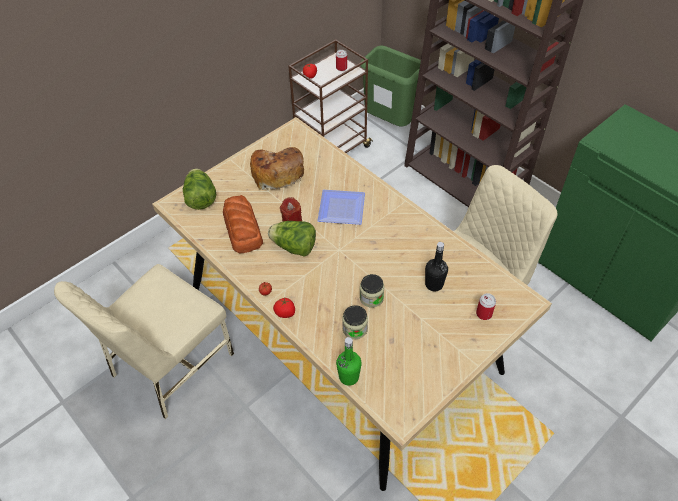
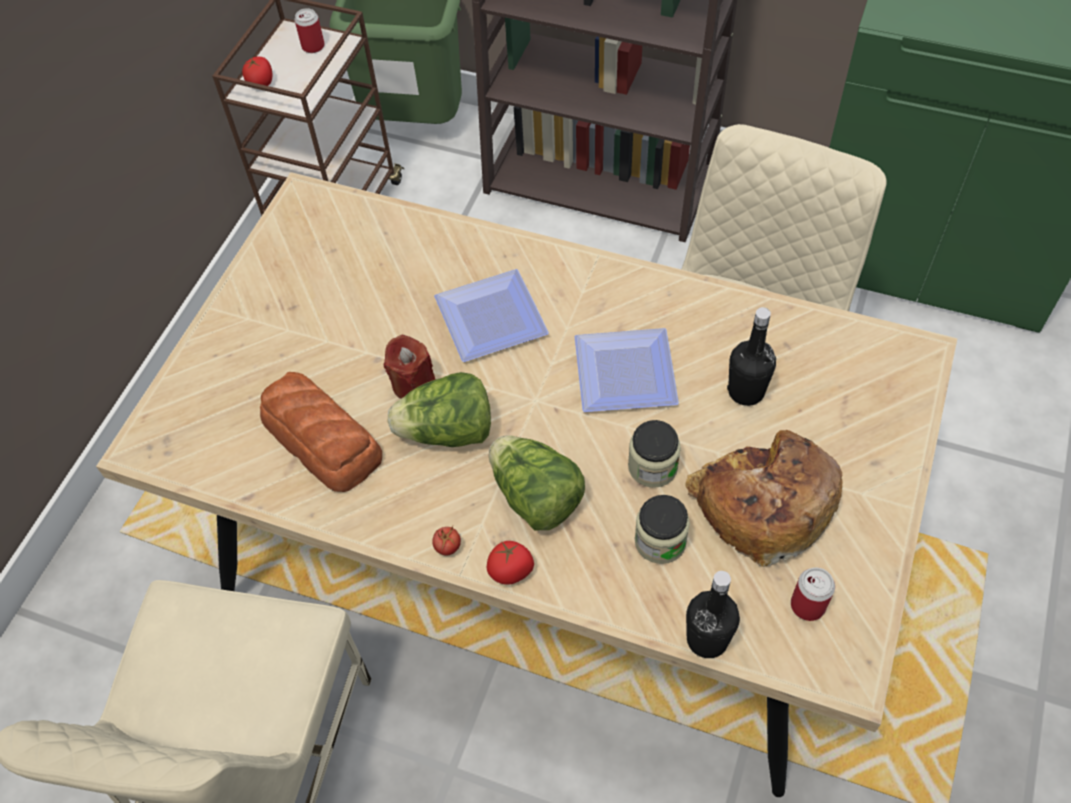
camera: 25 degrees left, 5 degrees up
lettuce [183,168,216,210] -> lettuce moved to [489,435,585,530]
bread [250,147,304,190] -> bread moved to [685,430,843,567]
green bottle [336,337,362,386] -> black bottle [686,571,740,658]
can [476,293,496,320] -> can moved to [791,567,835,621]
none -> plate [574,328,679,412]

